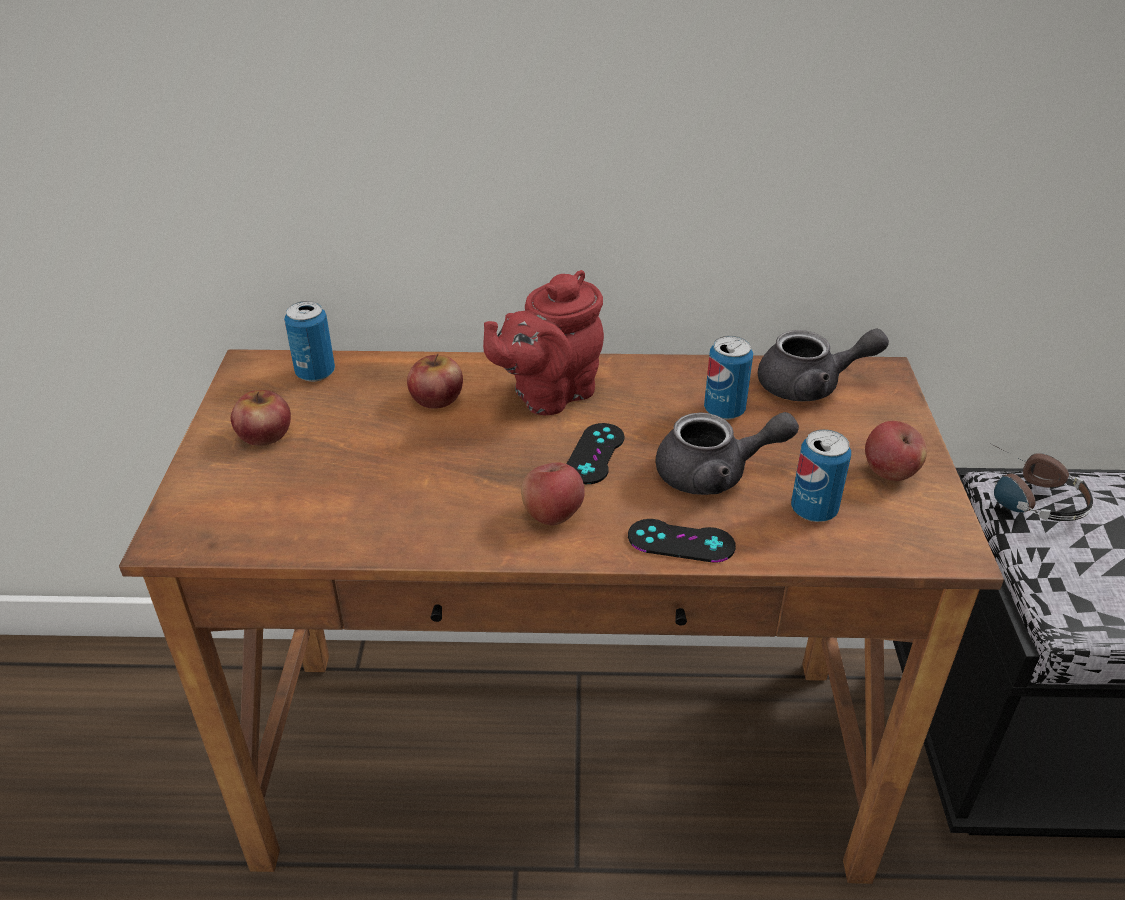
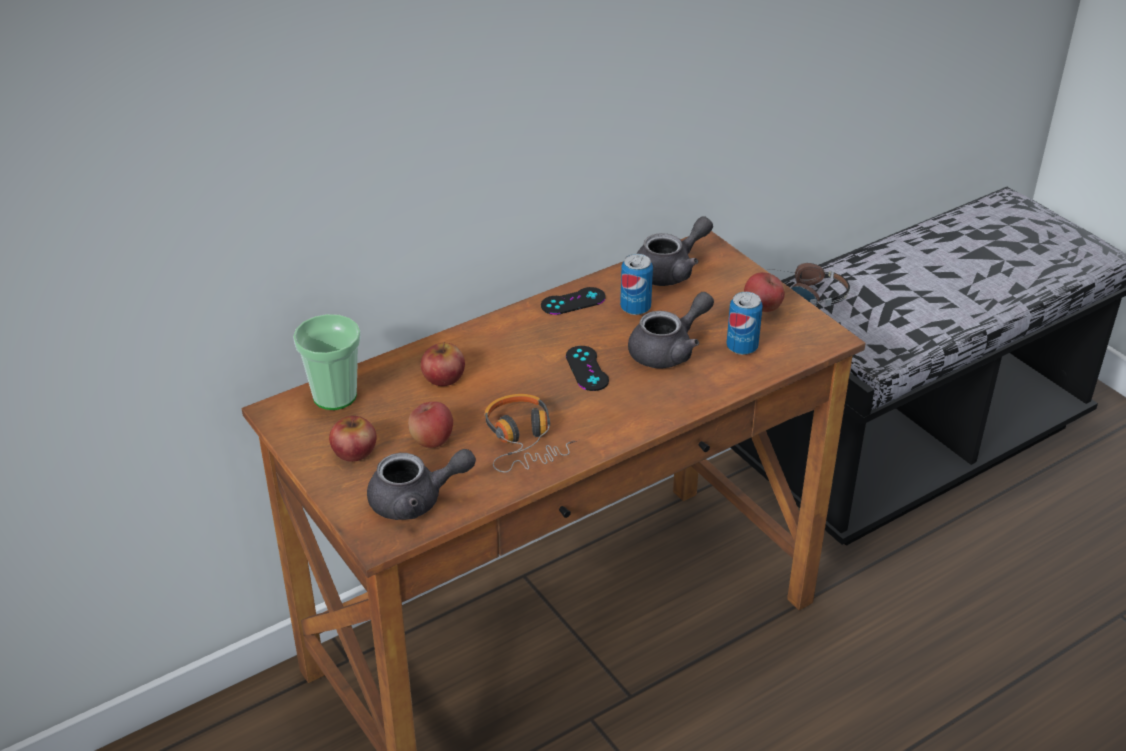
camera: 35 degrees left, 0 degrees up
can [284,301,335,382] -> cup [293,314,361,410]
red teapot [483,270,604,415] -> none
apple [521,462,585,525] -> apple moved to [408,402,453,448]
black game controller [628,519,736,563] -> black game controller moved to [541,287,605,315]
none -> grey teapot [367,449,476,520]
none -> headphones [484,394,580,472]

